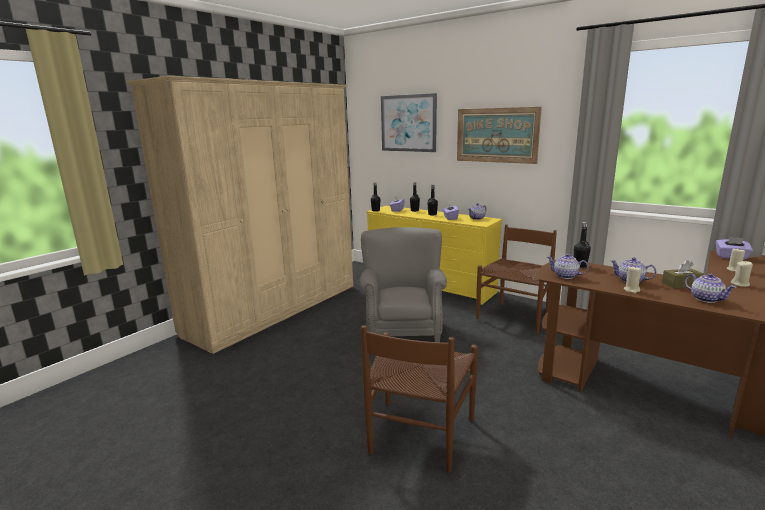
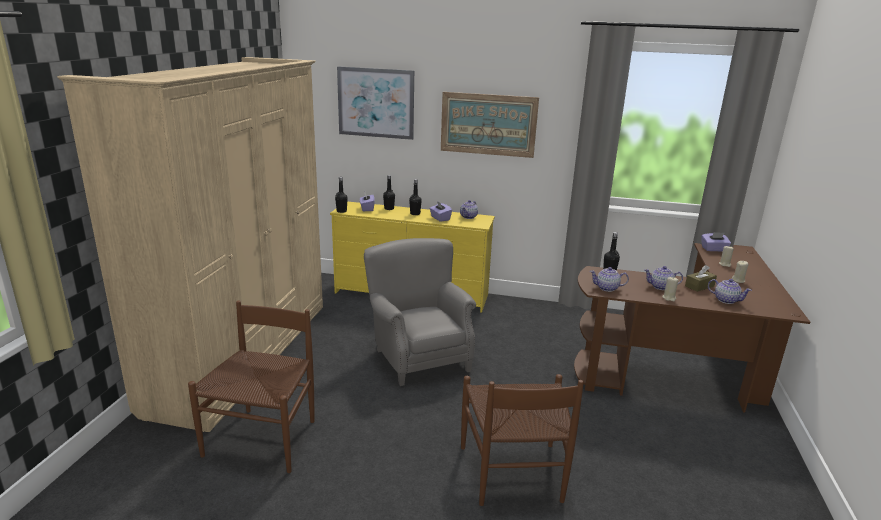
camera: 25 degrees left, 5 degrees up
brown chair [476,224,557,334] -> brown chair moved to [188,301,315,473]

